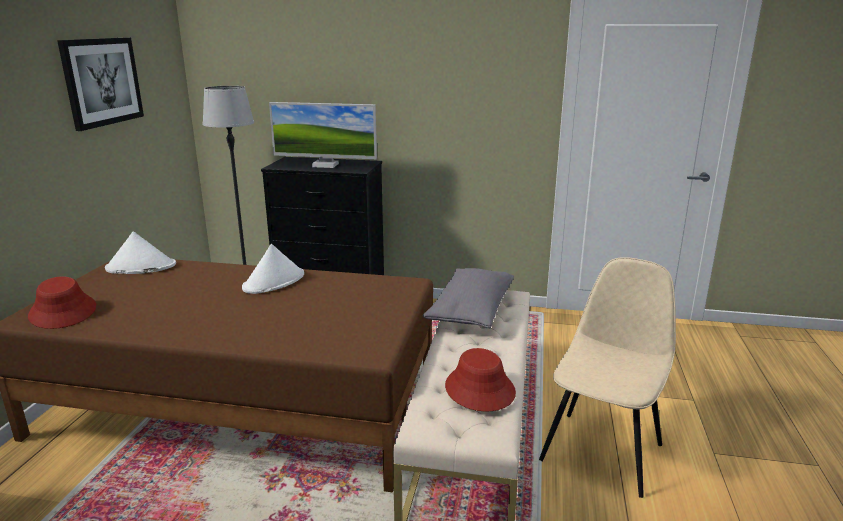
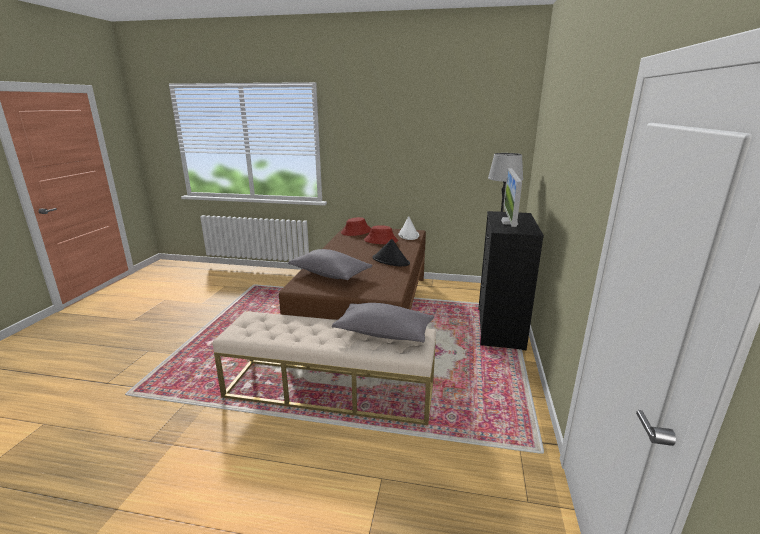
camera: 90 degrees right, 0 degrees up
picture [57,38,144,131] -> none
white hat [242,244,304,294] -> black hat [372,239,410,267]
red hat [445,348,516,412] -> red hat moved to [364,225,398,244]
beige chair [539,257,676,498] -> none
none -> grey pillow [288,249,372,280]

